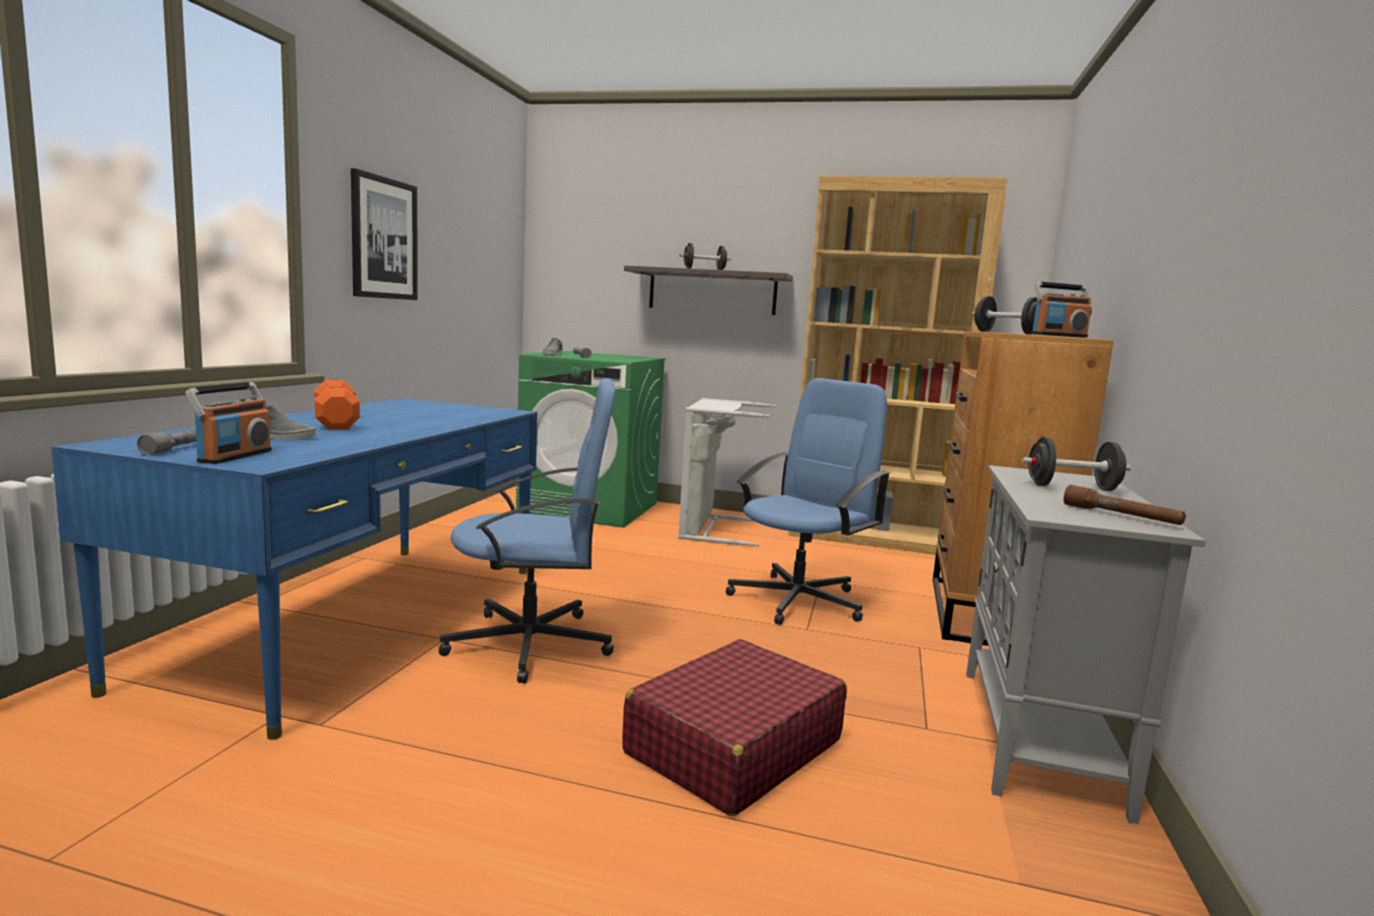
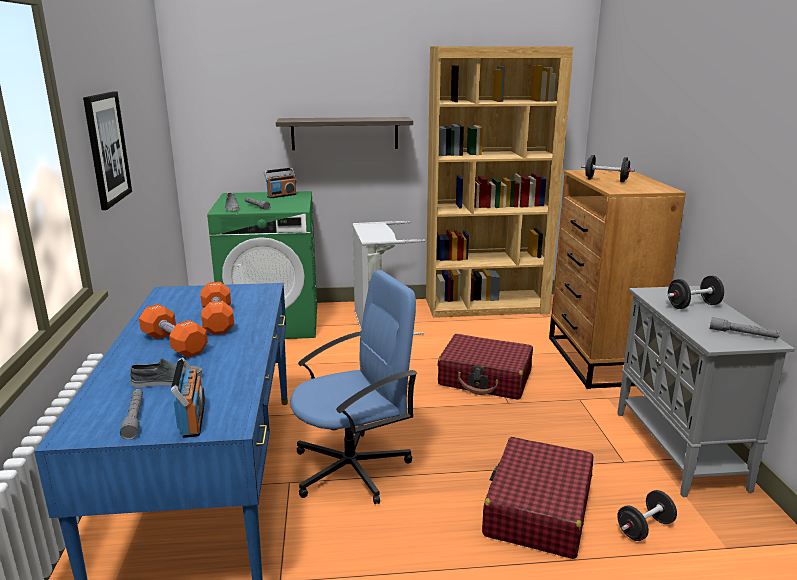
camera: 20 degrees left, 10 degrees up
black dumbbell [680,243,731,270] -> black dumbbell moved to [617,490,677,541]
blue office chair [726,378,890,625] -> red suitcase [437,334,533,400]
radio [1032,281,1092,338] -> radio moved to [264,168,297,198]
brown flashlight [1064,485,1186,525] -> grey flashlight [710,317,780,339]
none -> orange dumbbell [200,282,234,335]

